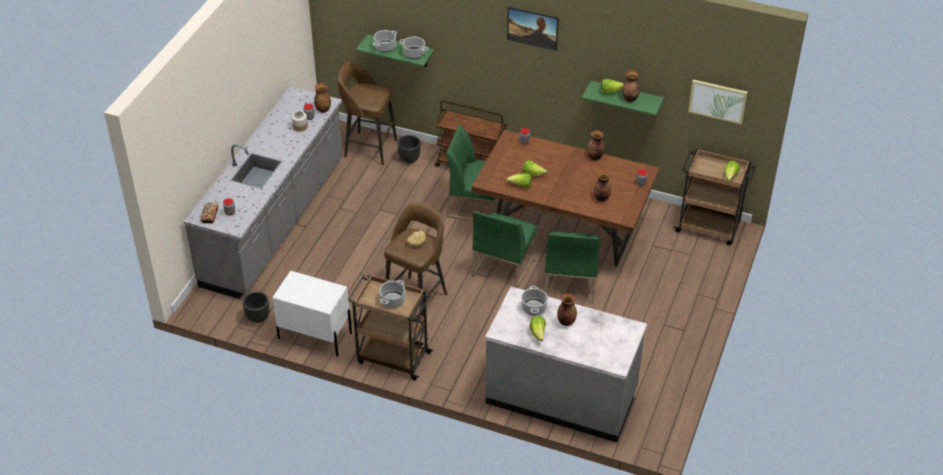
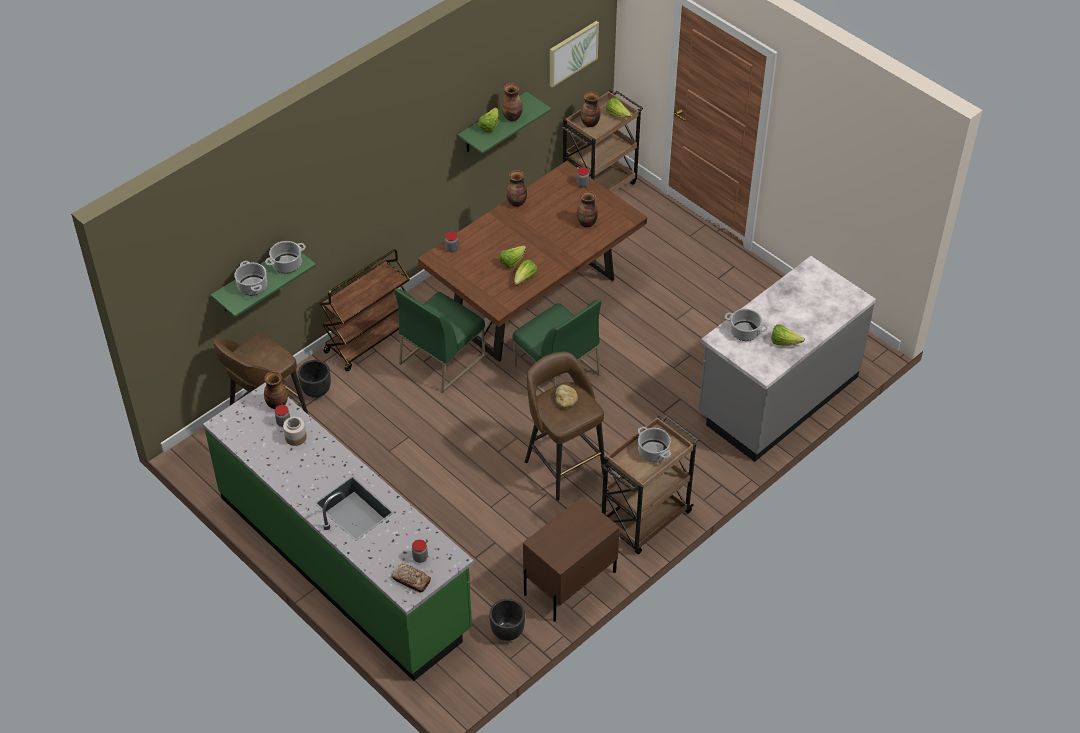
camera: 65 degrees left, 5 degrees up
grey counter [184,87,343,299] -> green counter [203,382,474,681]
white nightstand [272,271,352,357] -> brown nightstand [523,497,620,622]
picture [507,7,559,51] -> none
green chair [545,231,600,304] -> none
vase [557,293,577,326] -> vase moved to [580,92,601,127]

